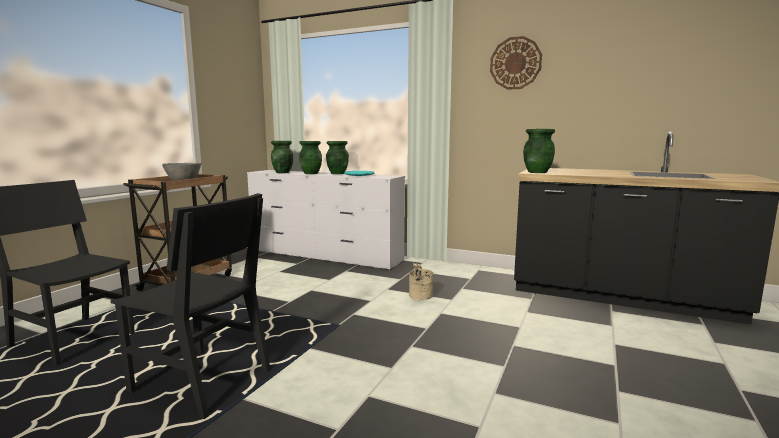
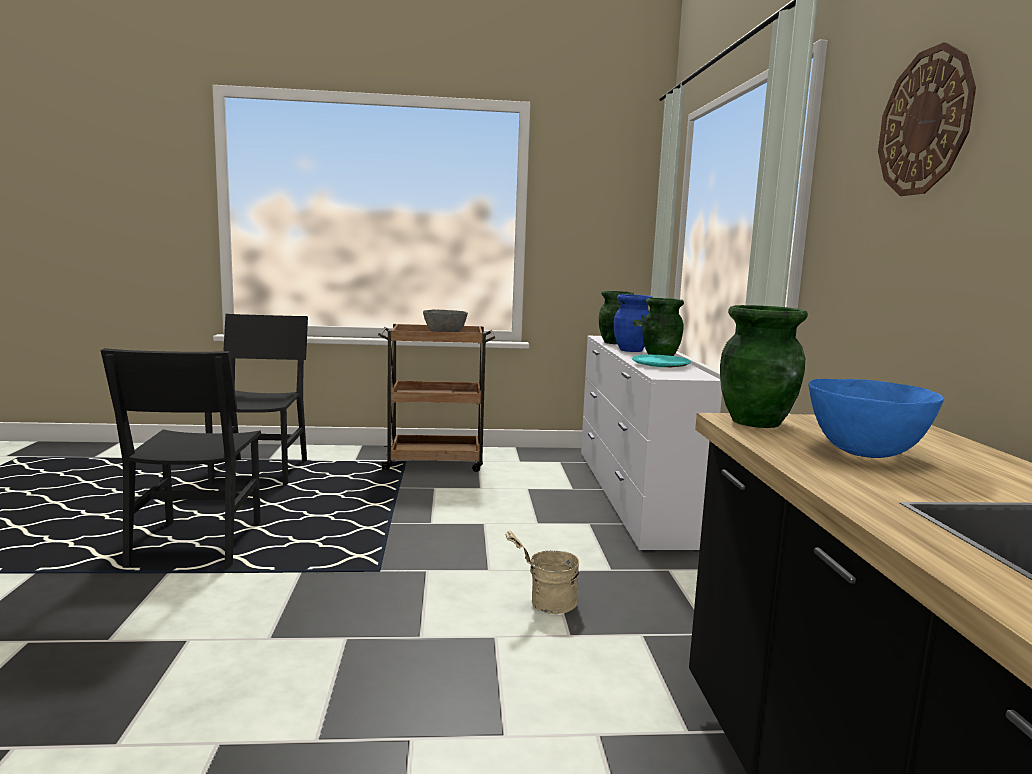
camera: 60 degrees right, 0 degrees up
green vase [299,141,322,174] -> blue vase [614,294,653,352]
none -> blue bowl [808,379,944,458]

